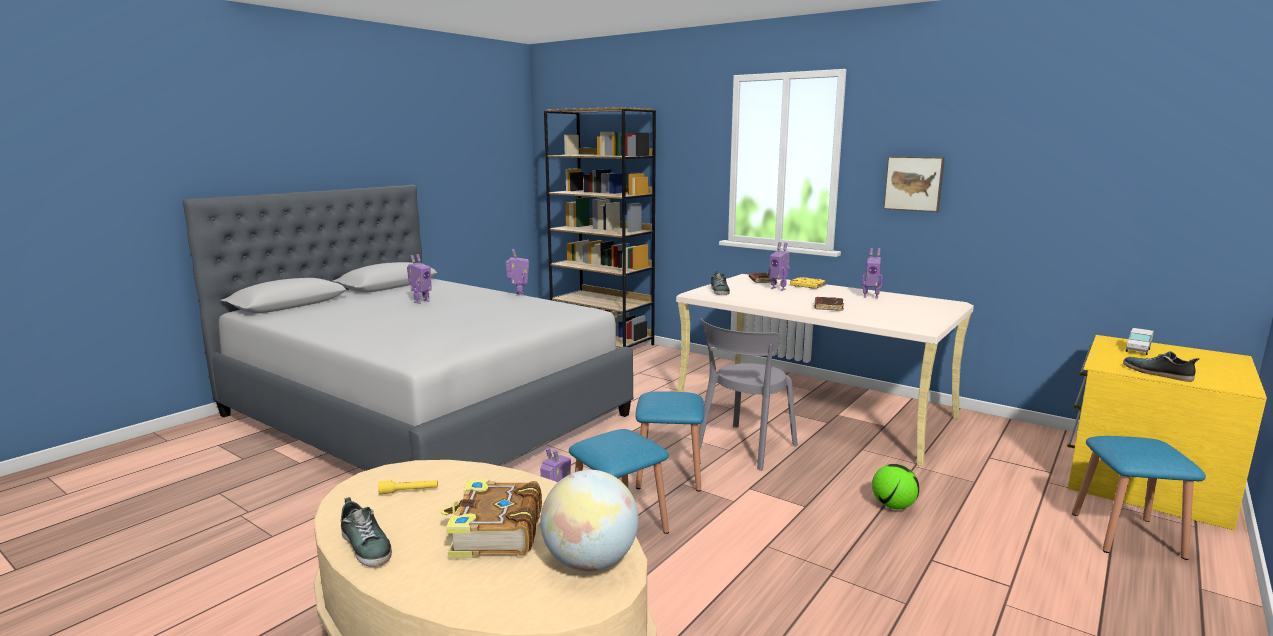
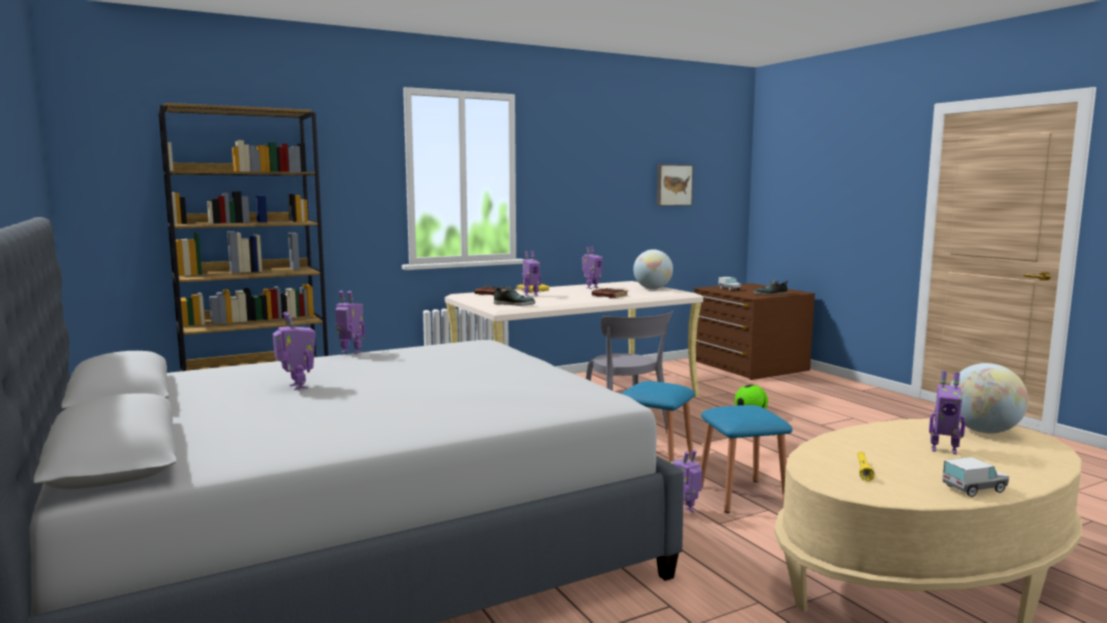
camera: 65 degrees left, 5 degrees down
shoe [341,497,392,567] -> toy truck [943,457,1009,497]
book [441,479,542,558] -> toy robot [929,371,965,454]
picture [883,156,945,212] -> picture moved to [657,164,693,206]
yellow dresser [1067,335,1267,530] -> brown dresser [693,283,815,380]
blue stool [1072,436,1206,560] -> none
none -> globe [633,249,673,289]

